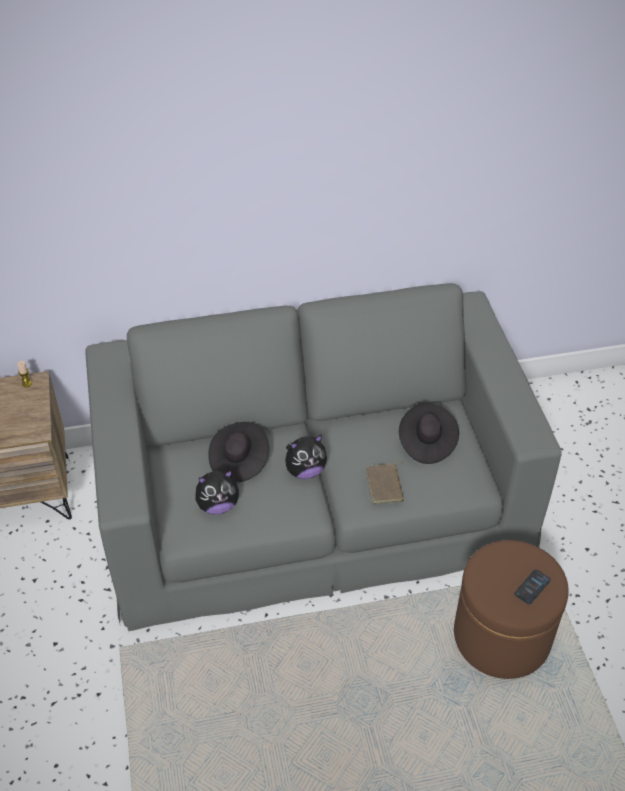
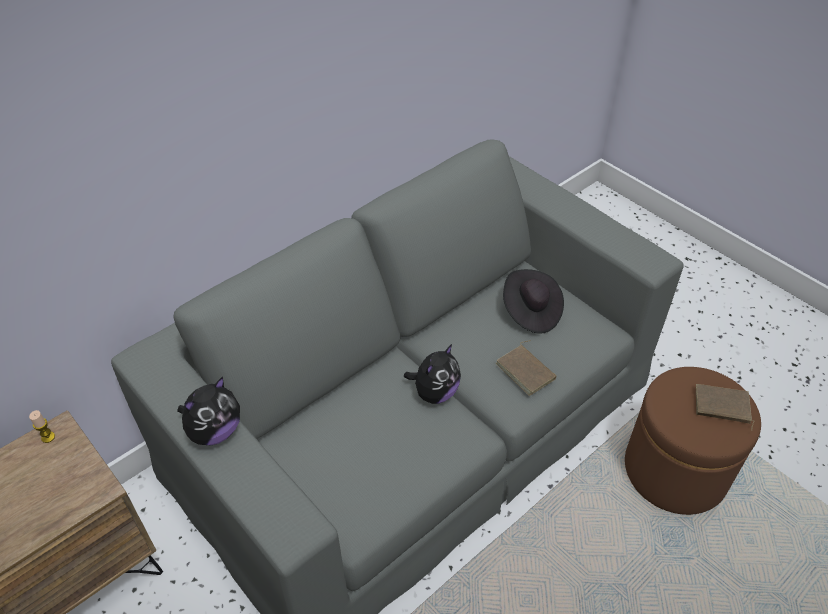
camera: 30 degrees left, 0 degrees up
plush toy [195,470,239,515] -> plush toy moved to [177,376,240,445]
black hat [209,422,269,483] -> none
phone [514,569,550,604] -> brown book [696,384,755,431]

